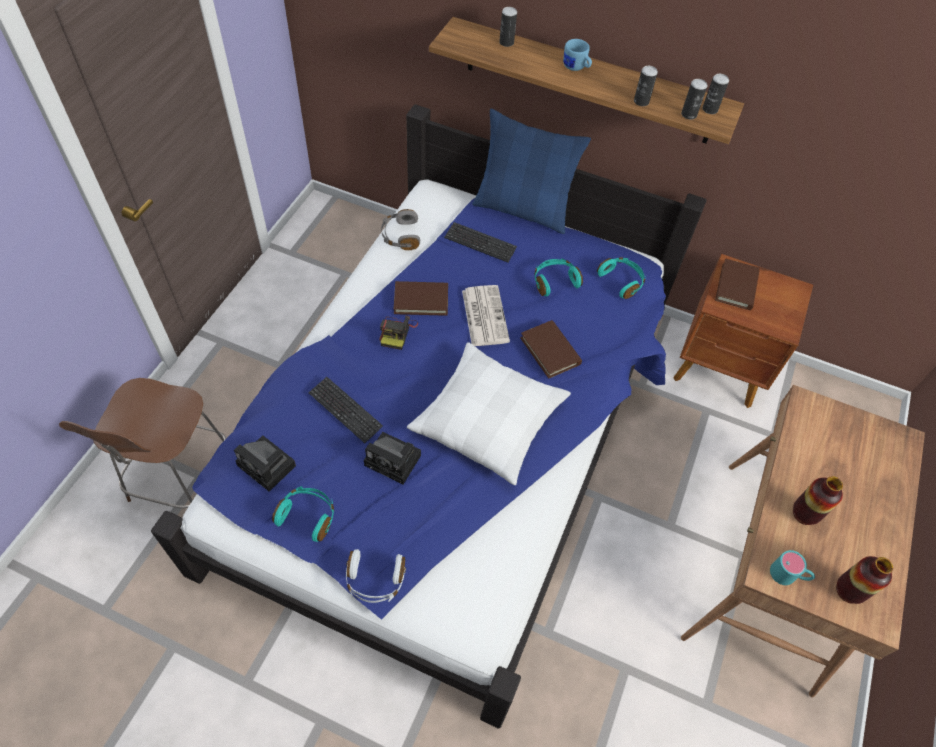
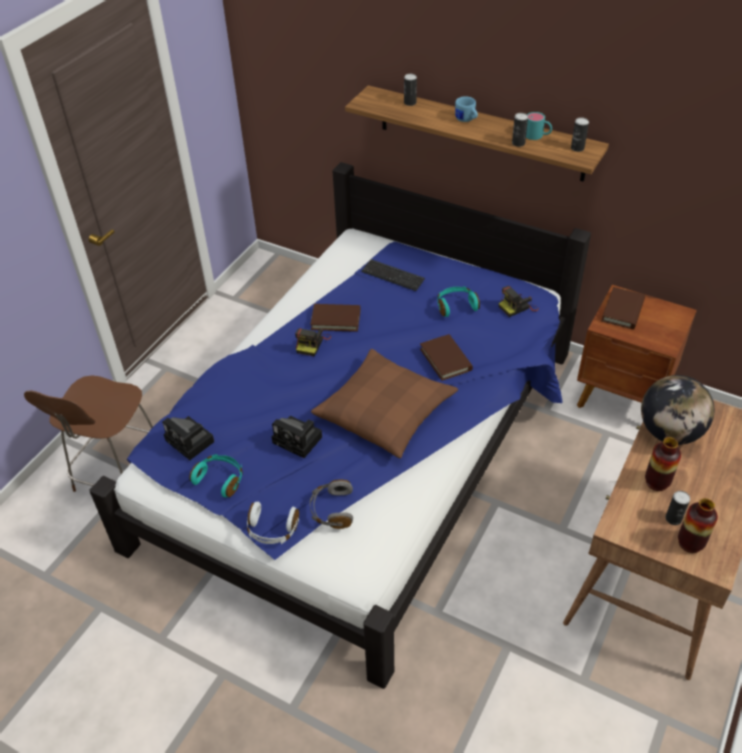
camera: 10 degrees right, 10 degrees down
keyboard [308,377,383,443] -> none
grey headphones [381,209,420,250] -> grey headphones moved to [310,479,353,529]
white pillow [407,342,571,485] -> brown pillow [311,349,458,458]
newspaper [462,285,510,346] -> none
blue pillow [472,109,591,234] -> none
turquoise headphones [597,258,646,299] -> camera [499,286,539,317]
can [681,79,707,119] -> can moved to [665,491,690,525]
turquoise mug [770,550,815,585] -> turquoise mug moved to [526,112,552,140]
none -> globe [641,375,715,445]

